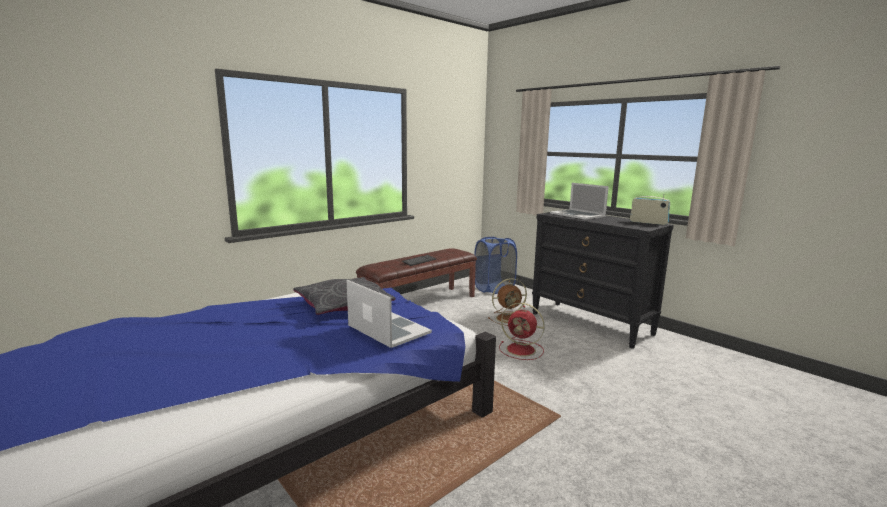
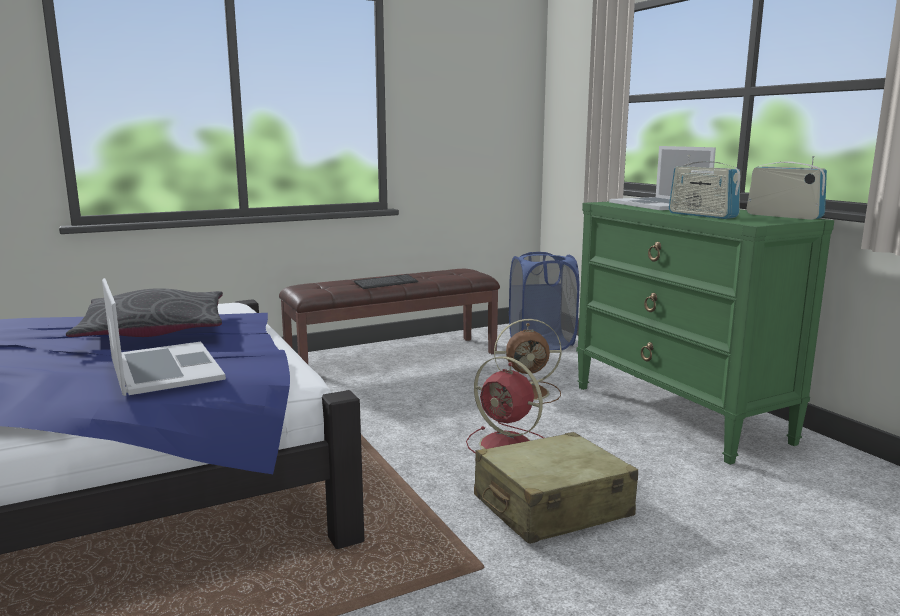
camera: 15 degrees right, 0 degrees up
black dresser [532,212,674,349] -> green dresser [576,202,834,465]
none -> beige suitcase [474,432,638,544]
none -> radio [669,155,741,219]

